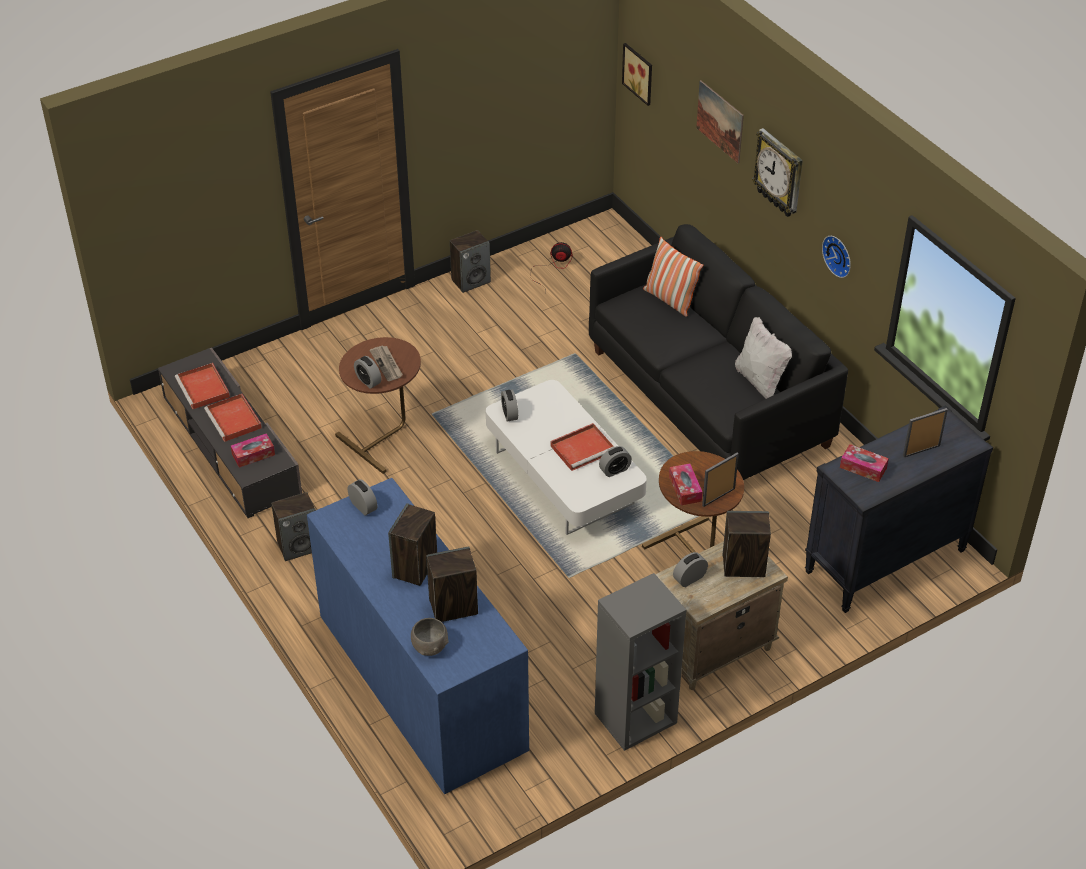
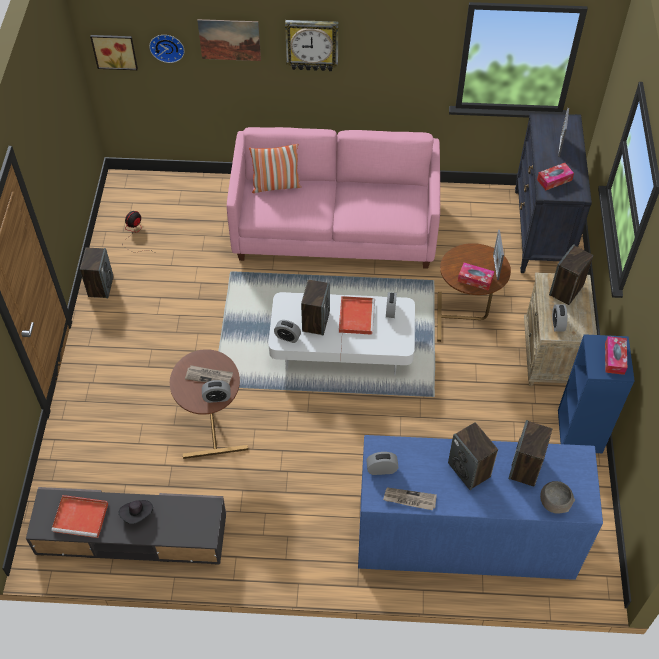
camera: 55 degrees left, 10 degrees up
red tray [204,394,262,442] -> black hat [119,500,153,524]
tissue box [231,433,275,468] -> tissue box moved to [605,336,627,375]
speaker [271,492,316,561] -> speaker moved to [301,280,330,336]
black sofa [589,224,848,480] -> pink sofa [227,127,440,269]
grey bookcase [595,573,686,751] -> blue bookcase [558,334,635,453]
white pillow [735,317,792,399] -> none
wall clock [822,236,851,278] -> wall clock moved to [149,35,185,63]
none -> newspaper [383,487,437,510]

